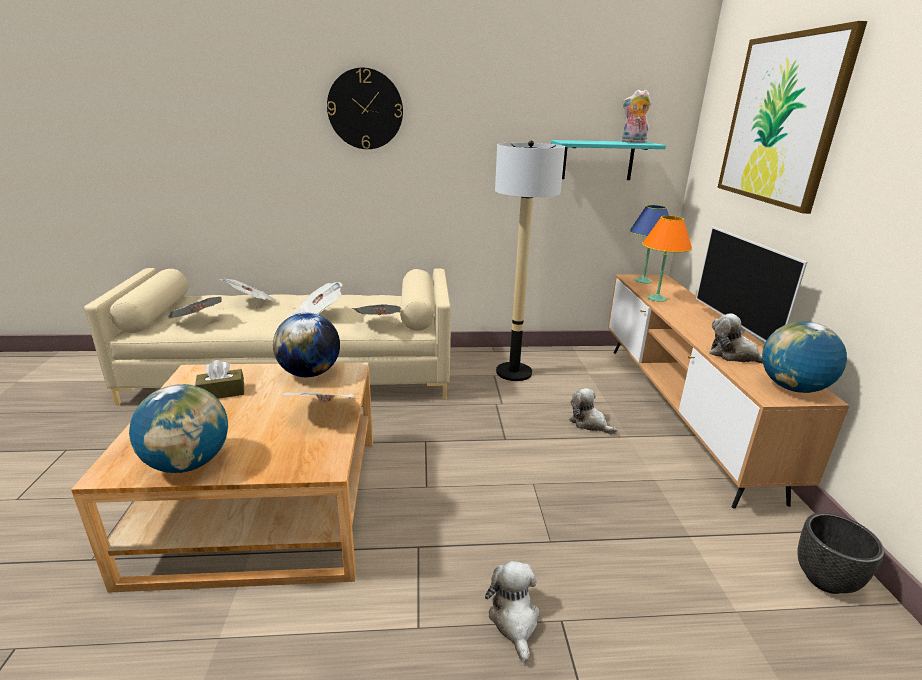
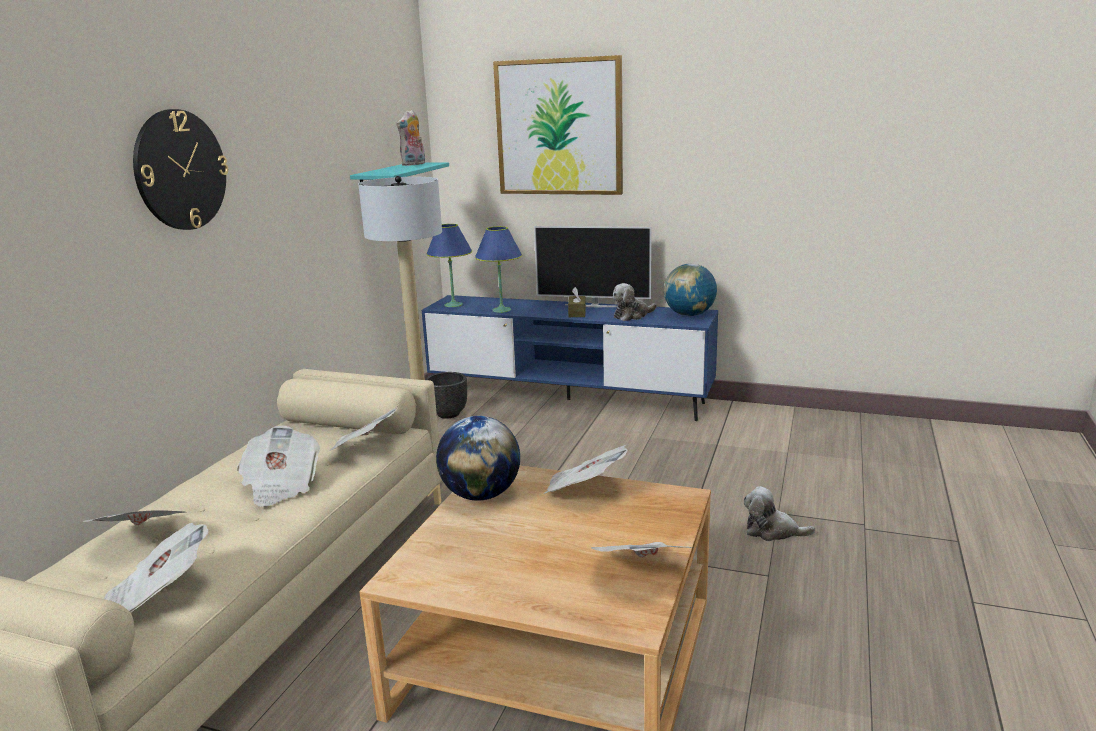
camera: 65 degrees left, 5 degrees down
globe [129,384,228,473] -> newspaper [591,542,692,558]
brown tissue box [195,360,244,399] -> brown tissue box moved to [568,287,586,317]
plush toy [569,388,618,434] -> none
brown tv stand [608,275,850,509] -> blue tv stand [422,295,718,421]
orange table lamp [642,216,692,302] -> blue table lamp [475,226,522,313]
black planter [797,513,884,594] -> black planter moved to [425,372,467,419]

